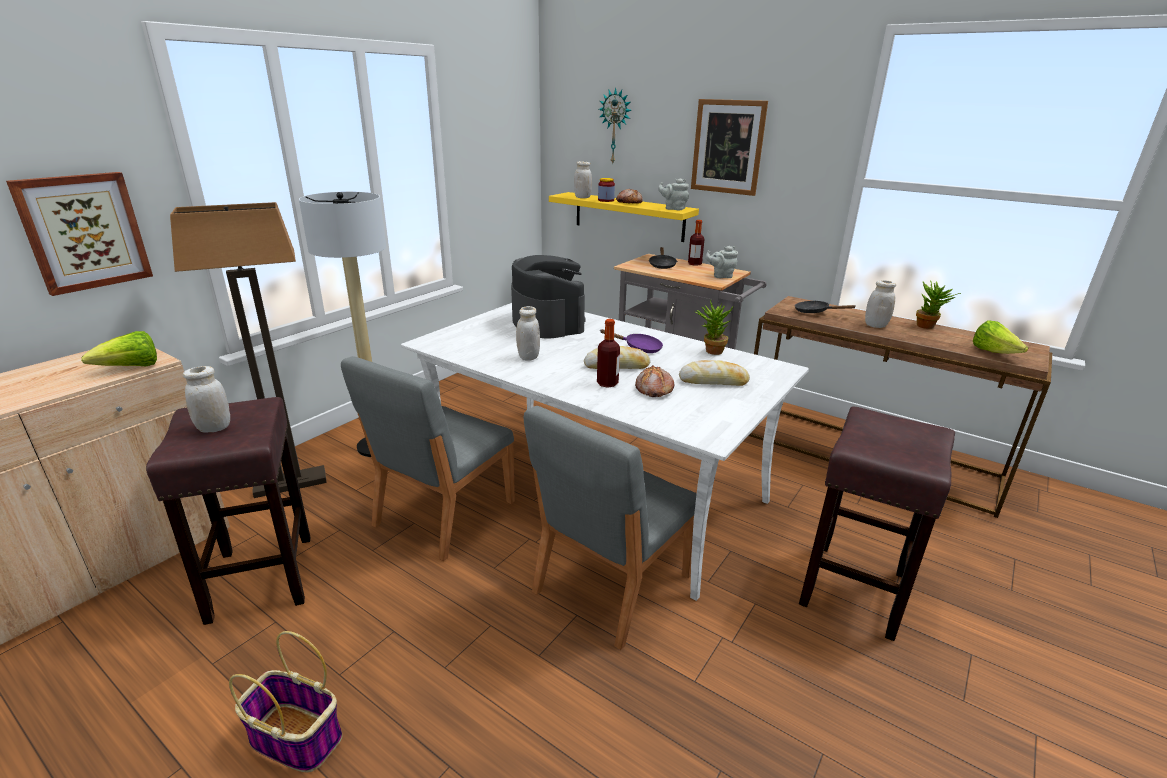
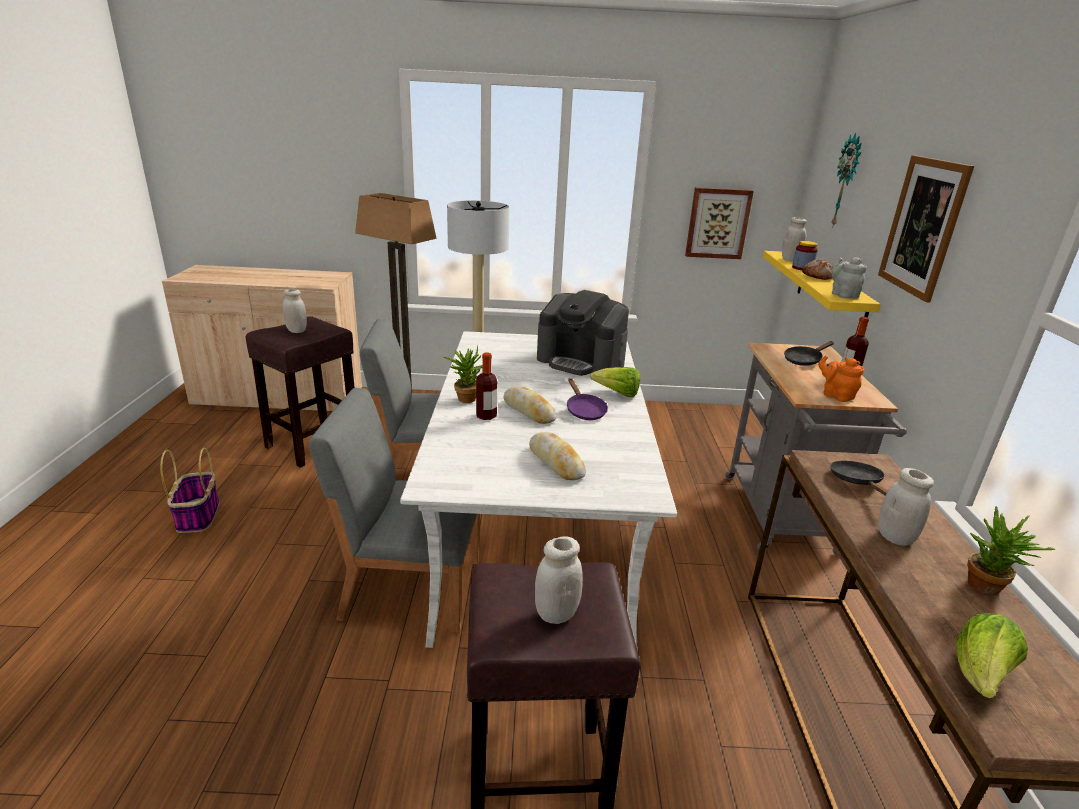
camera: 55 degrees right, 0 degrees up
picture [6,172,153,296] -> picture moved to [685,187,754,259]
lettuce [81,331,157,366] -> lettuce moved to [590,367,640,397]
coffee machine [511,255,586,339] -> coffee machine turned 90 degrees clockwise [537,290,629,376]
white jar [516,306,540,361] -> white jar moved to [535,536,583,624]
bread [635,365,674,397] -> none
potted plant [695,299,734,355] -> potted plant moved to [443,345,482,403]
grey teapot [706,246,738,278] -> orange teapot [818,356,864,402]

